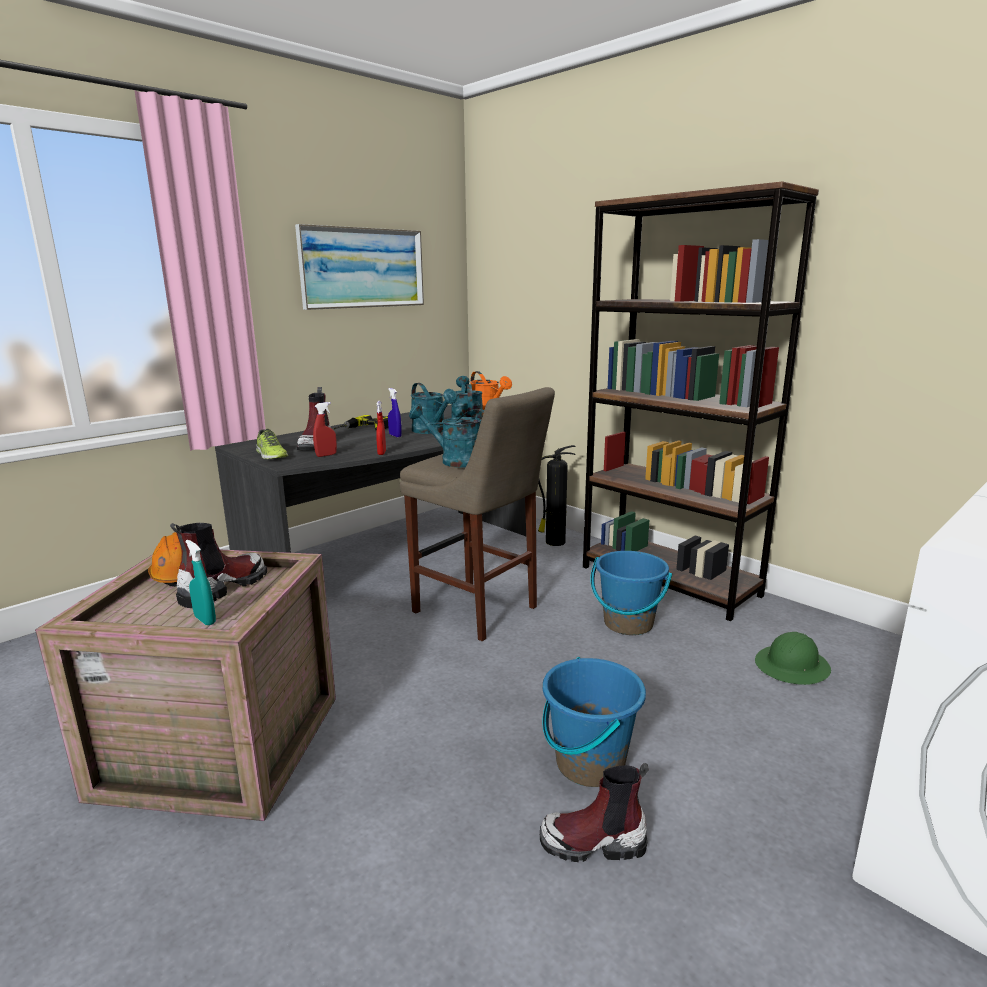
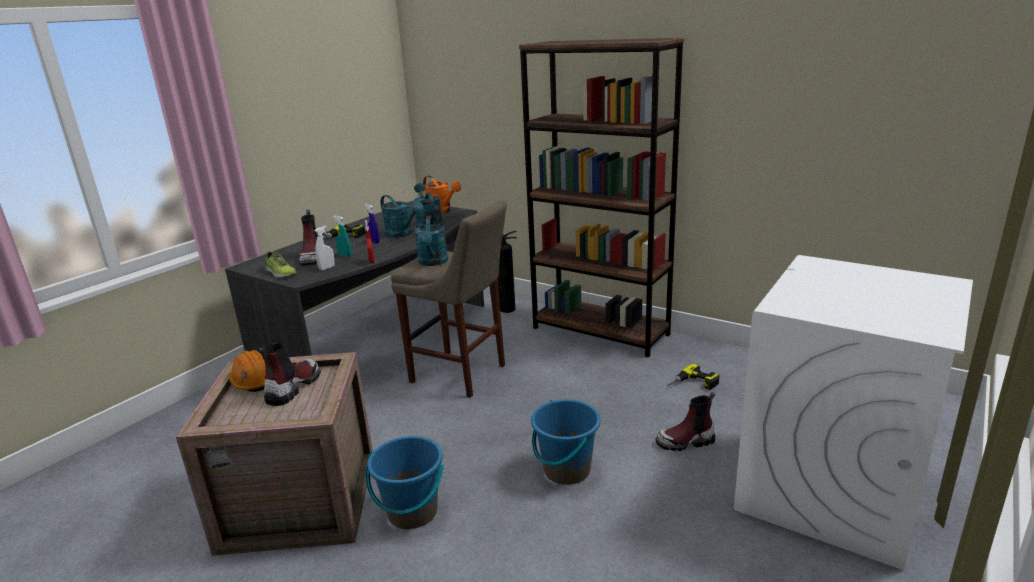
camera: 10 degrees left, 5 degrees up
turquoise spray bottle [186,540,216,625] -> turquoise spray bottle moved to [333,216,351,257]
picture [295,224,424,310] -> none
red spray bottle [313,402,337,457] -> white spray bottle [315,226,335,271]
turquoise watering can [409,404,484,468] -> turquoise watering can turned 105 degrees counterclockwise [414,216,448,266]
boot [540,763,649,862] -> boot moved to [656,392,715,451]
blue bucket [591,551,672,635] -> blue bucket moved to [366,436,444,529]
green hard hat [755,632,831,685] -> power drill [667,363,720,390]

